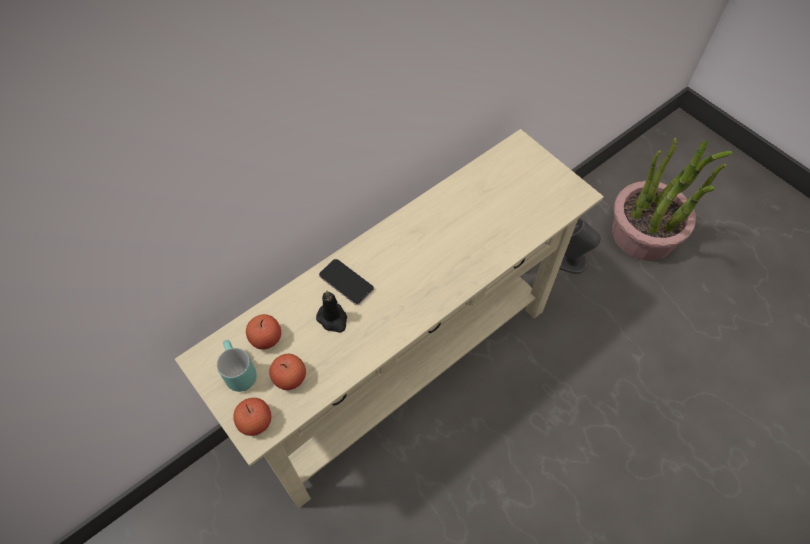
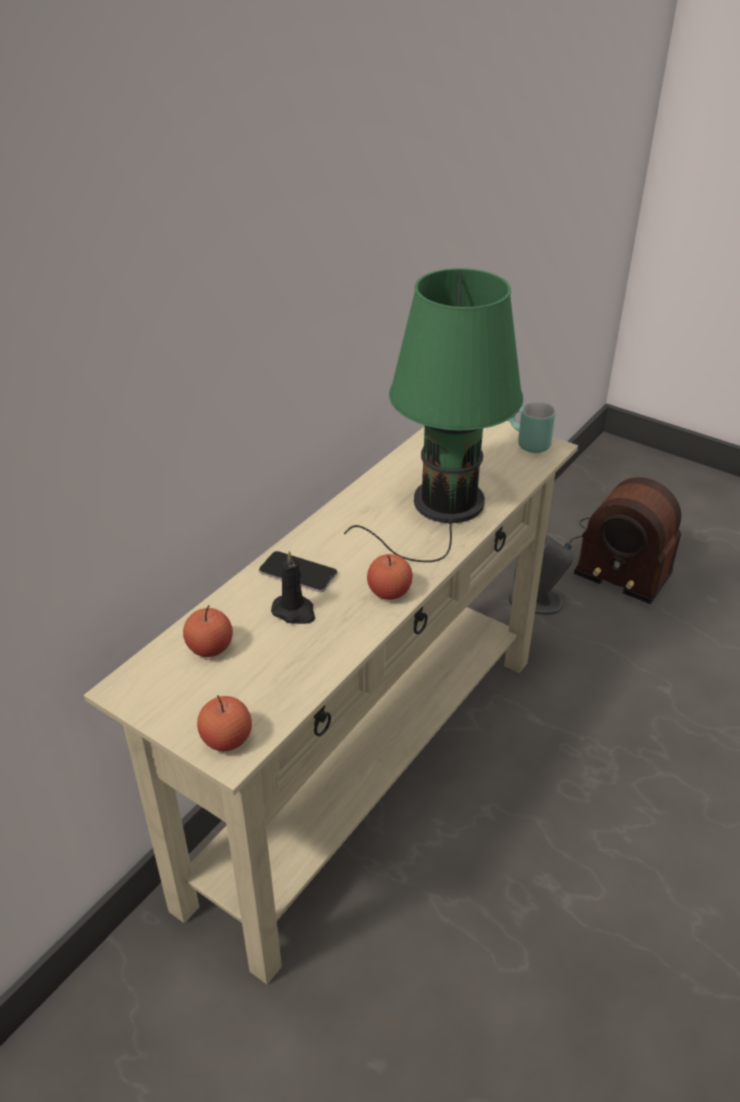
camera: 15 degrees left, 20 degrees down
turquoise mug [217,340,257,392] -> turquoise mug moved to [510,402,555,453]
apple [269,354,306,390] -> apple moved to [367,554,413,600]
potted plant [612,138,732,261] -> radio [564,477,681,604]
none -> green table lamp [344,268,523,562]

